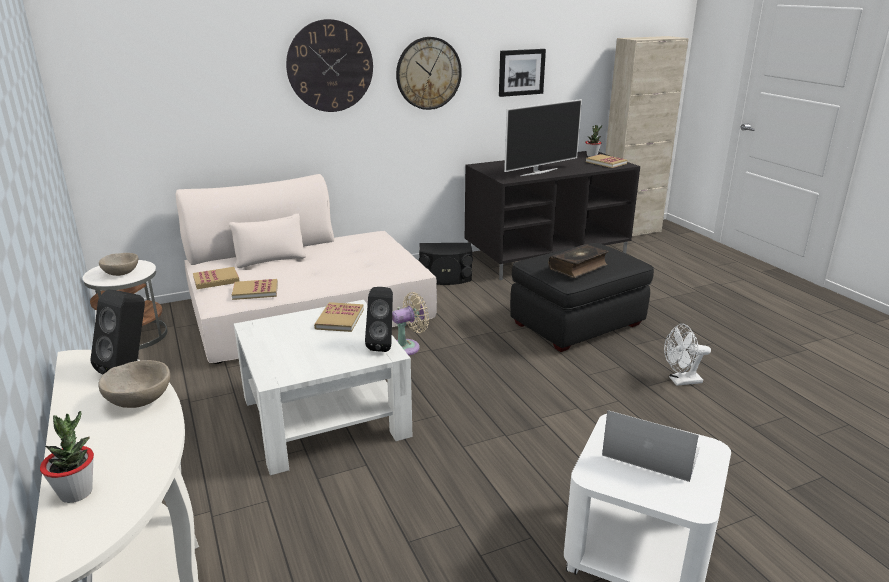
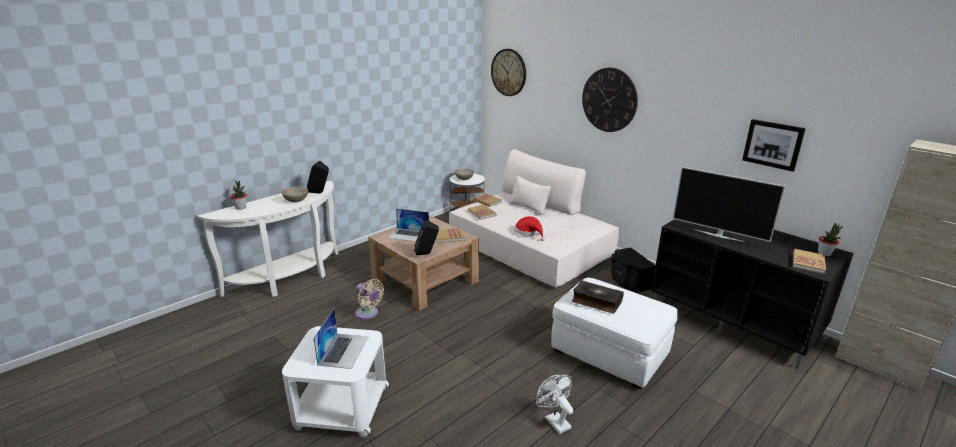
camera: 70 degrees right, 0 degrees up
white coffee table [234,300,412,475] -> brown coffee table [368,215,479,311]
beige fan [392,292,429,355] -> beige fan moved to [355,279,384,320]
wall clock [396,37,462,110] -> wall clock moved to [491,49,526,96]
black ottoman [510,243,654,352] -> white ottoman [551,278,678,390]
none -> laptop [388,208,429,242]
none -> red hat [515,217,545,241]

